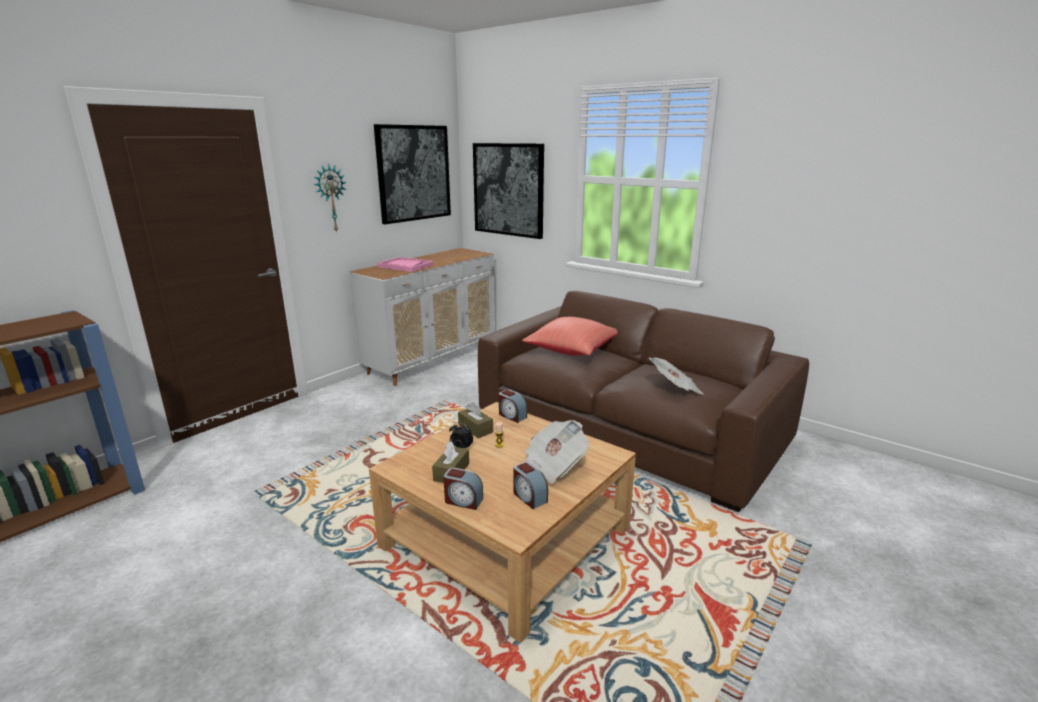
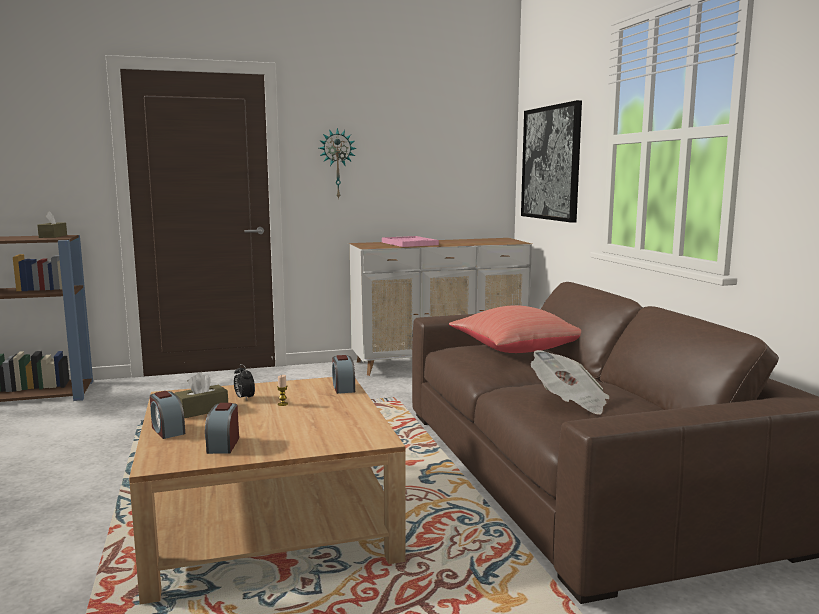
camera: 35 degrees right, 10 degrees down
picture [374,124,451,224] -> none
brown tissue box [458,402,493,438] -> brown tissue box moved to [37,211,67,238]
newspaper [525,420,589,483] -> none

